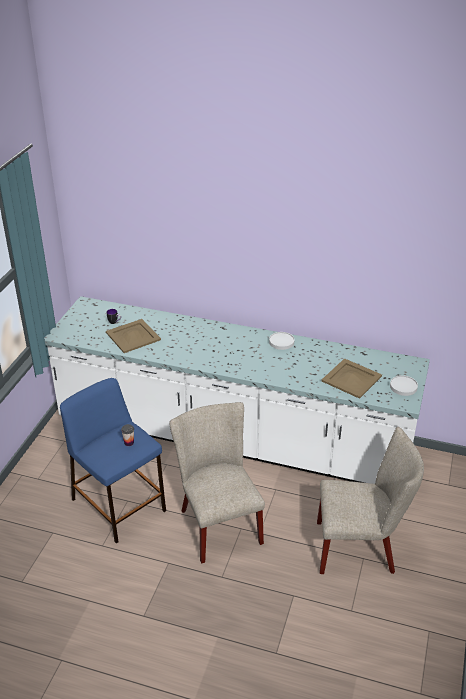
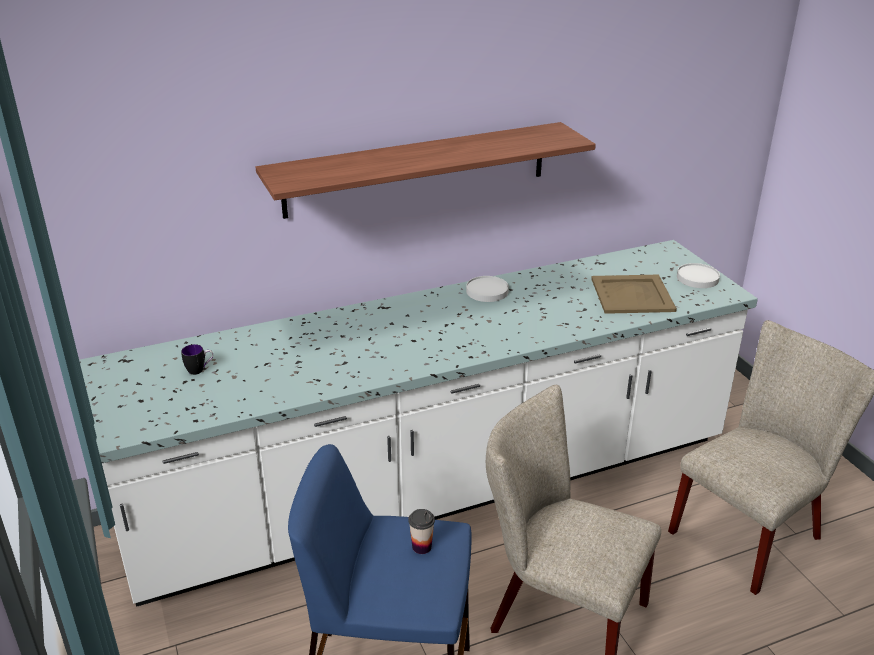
camera: 40 degrees left, 5 degrees down
beige tray [106,319,161,353] -> none
none -> shelf [256,122,596,219]

